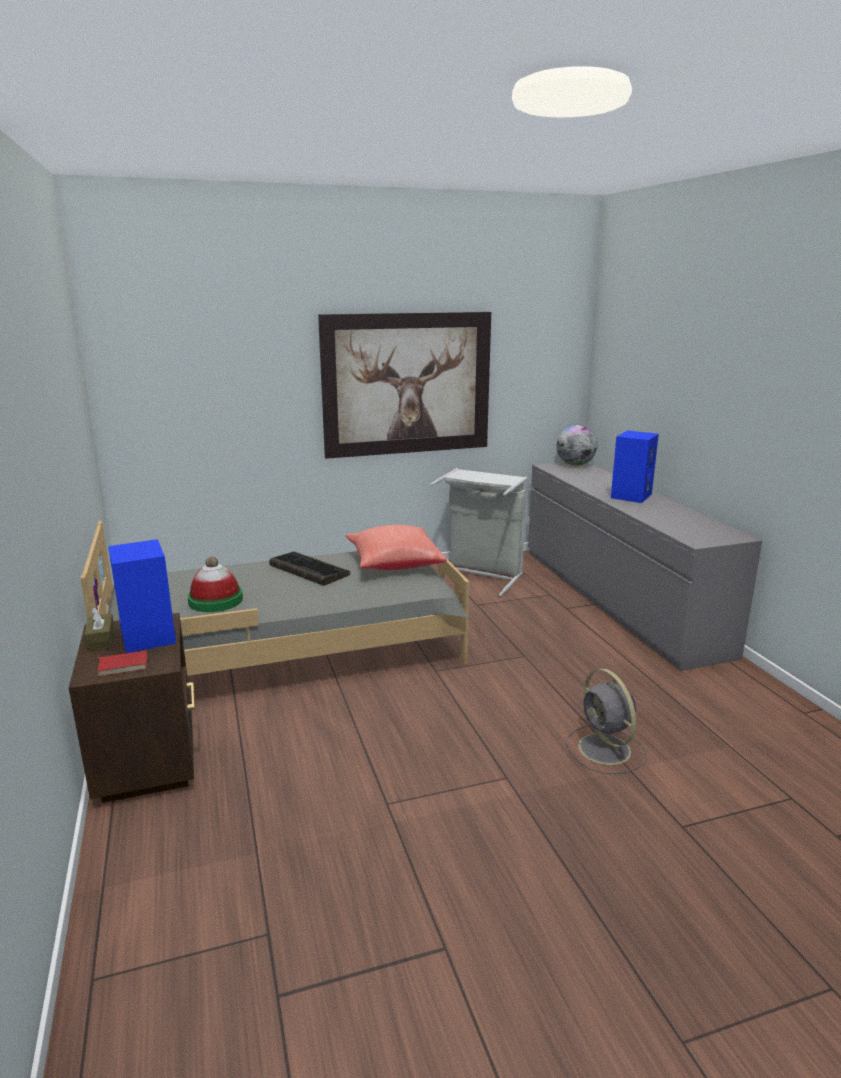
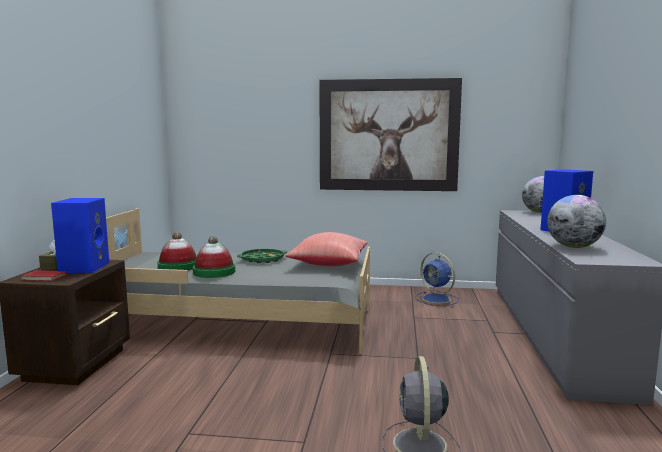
camera: 25 degrees right, 10 degrees down
keyboard [269,552,350,586] -> green tray [237,249,287,264]
grey laundry basket [430,468,528,596] -> blue fan [415,252,459,306]
none -> hat [193,236,235,278]
none -> globe [547,195,606,248]

